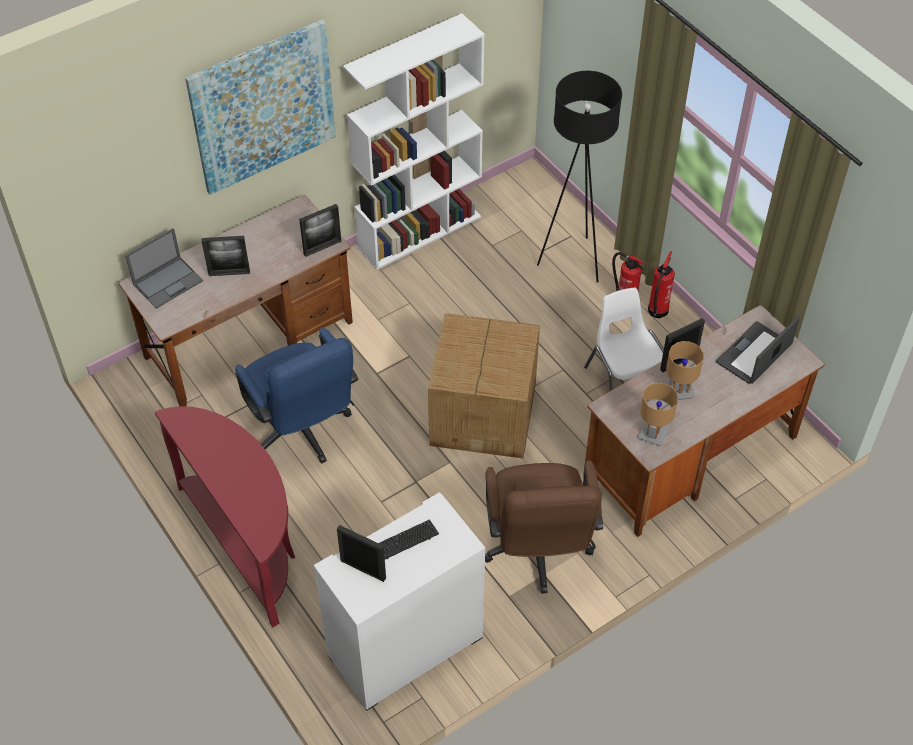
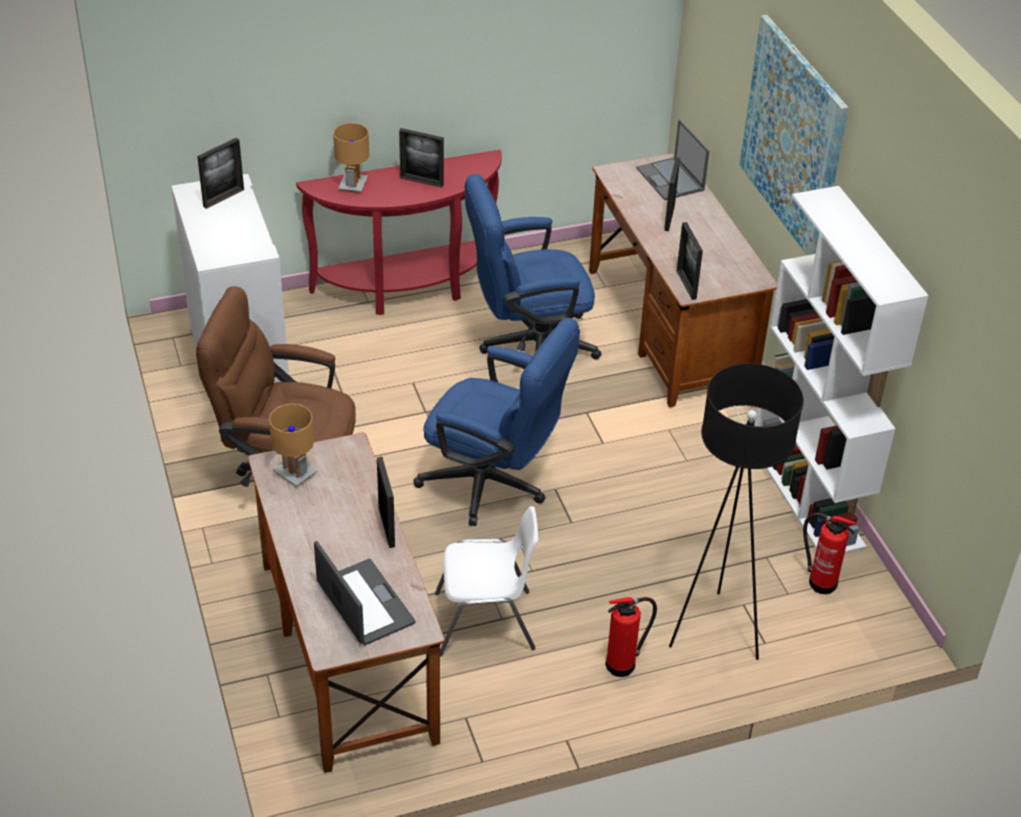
camera: 105 degrees right, 10 degrees down
keyboard [379,519,439,559] -> none
cardboard box [428,313,540,459] -> blue office chair [413,318,580,526]
fire extinguisher [648,251,675,318] -> fire extinguisher moved to [803,513,857,594]
brown table lamp [664,341,704,400] -> brown table lamp moved to [333,123,369,193]
none -> picture frame [399,128,444,188]

